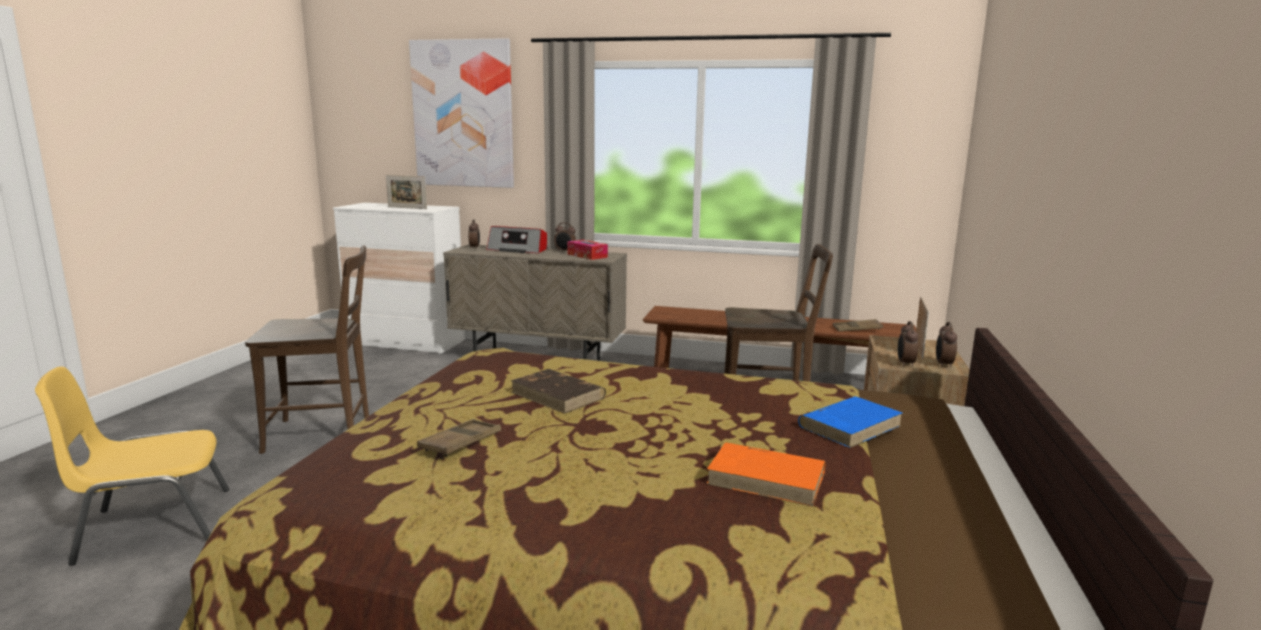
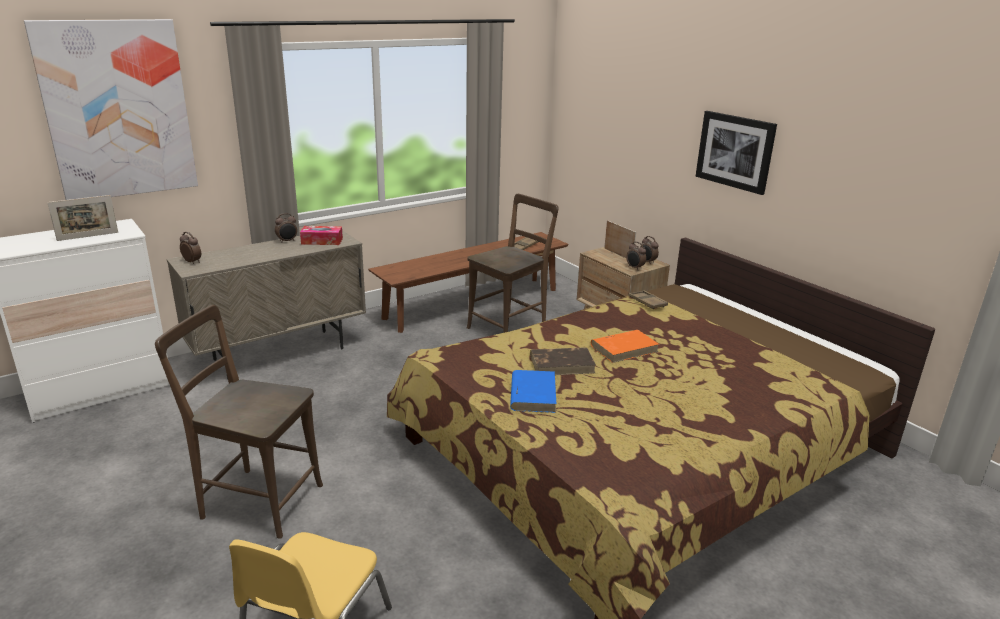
camera: 50 degrees left, 10 degrees up
brown chair [245,245,369,454] -> brown chair turned 105 degrees counterclockwise [155,305,323,539]
brown tray [417,419,501,457] -> brown tray moved to [628,290,668,309]
radio [487,226,547,253] -> none
orange book [706,442,825,506] -> orange book moved to [591,330,659,363]
blue book [798,396,903,448] -> blue book moved to [510,370,556,413]
none -> picture [695,111,777,195]

